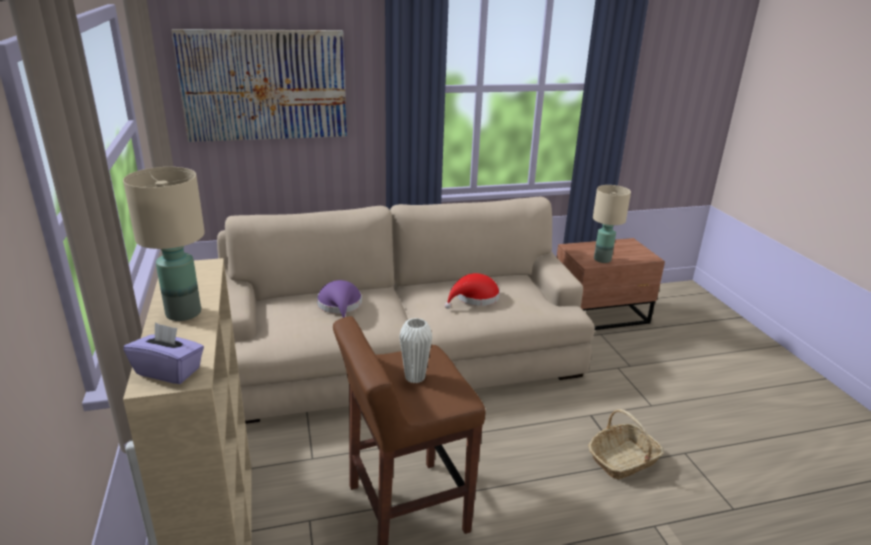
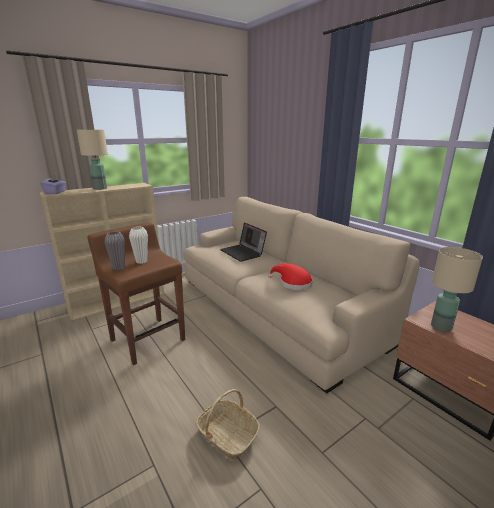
camera: 70 degrees right, 5 degrees down
picture [172,29,347,142] -> none
purple hat [317,280,362,318] -> laptop [220,223,267,262]
none -> grey vase [105,231,125,270]

